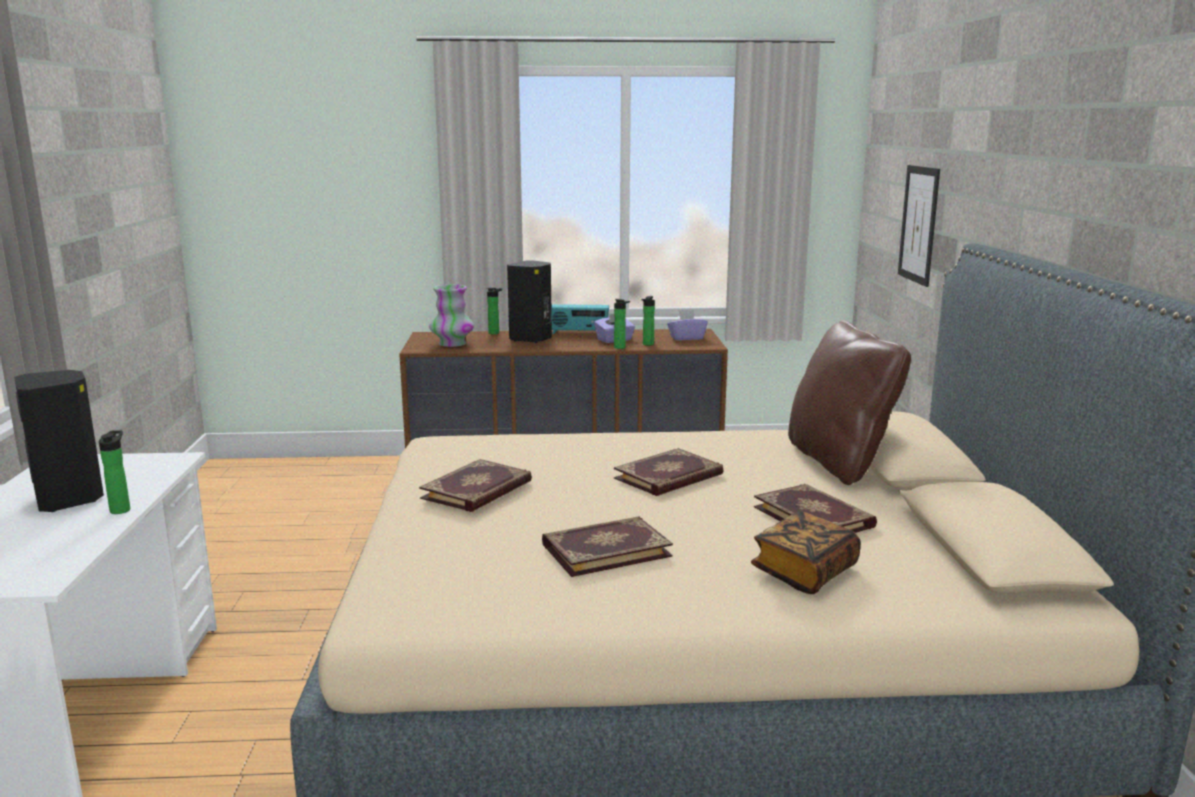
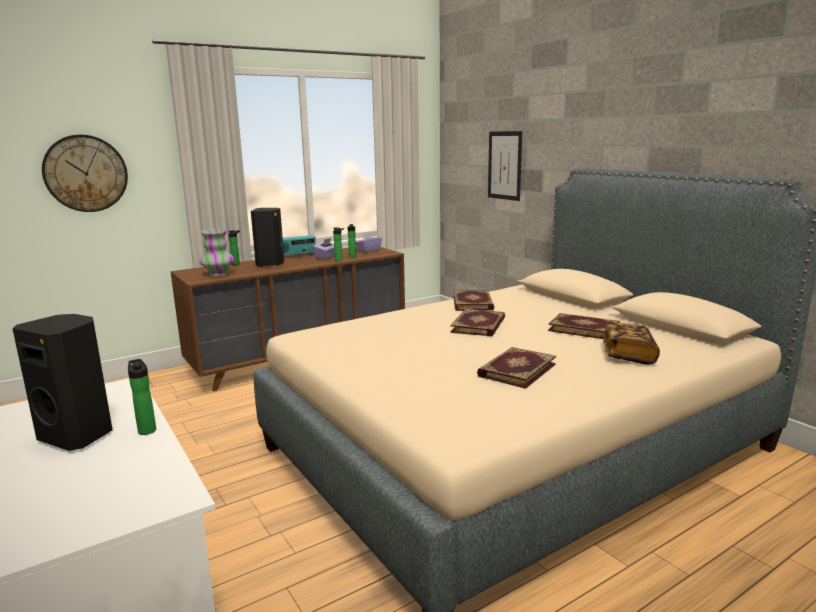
camera: 30 degrees left, 0 degrees up
book [419,459,532,512] -> book moved to [453,290,495,311]
brown pillow [788,320,911,485] -> none
none -> wall clock [42,135,128,212]

